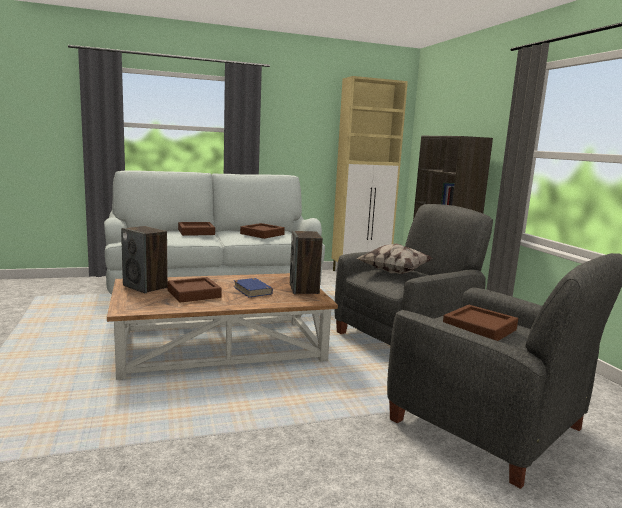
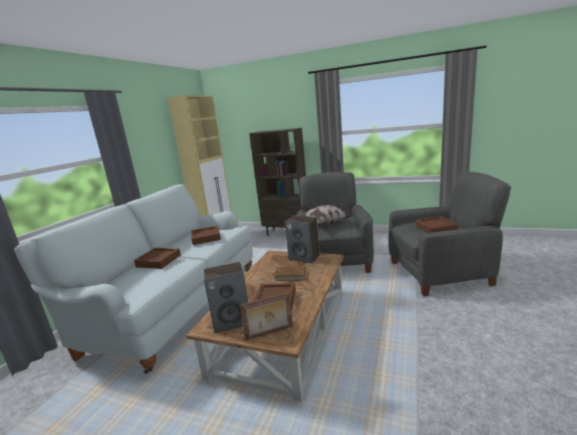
camera: 50 degrees left, 5 degrees up
blue book [233,278,273,297] -> brown book [274,266,306,281]
none -> picture frame [240,292,293,340]

